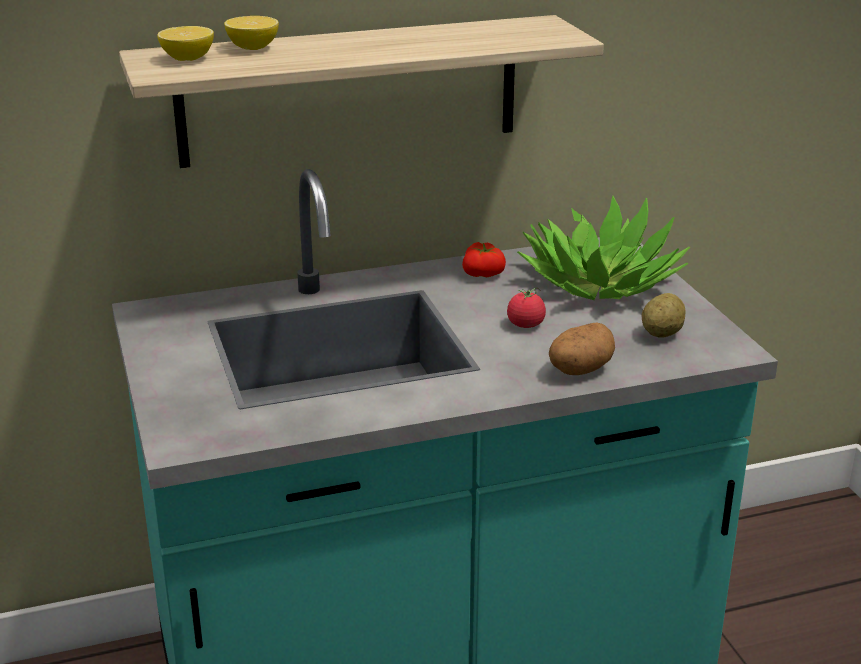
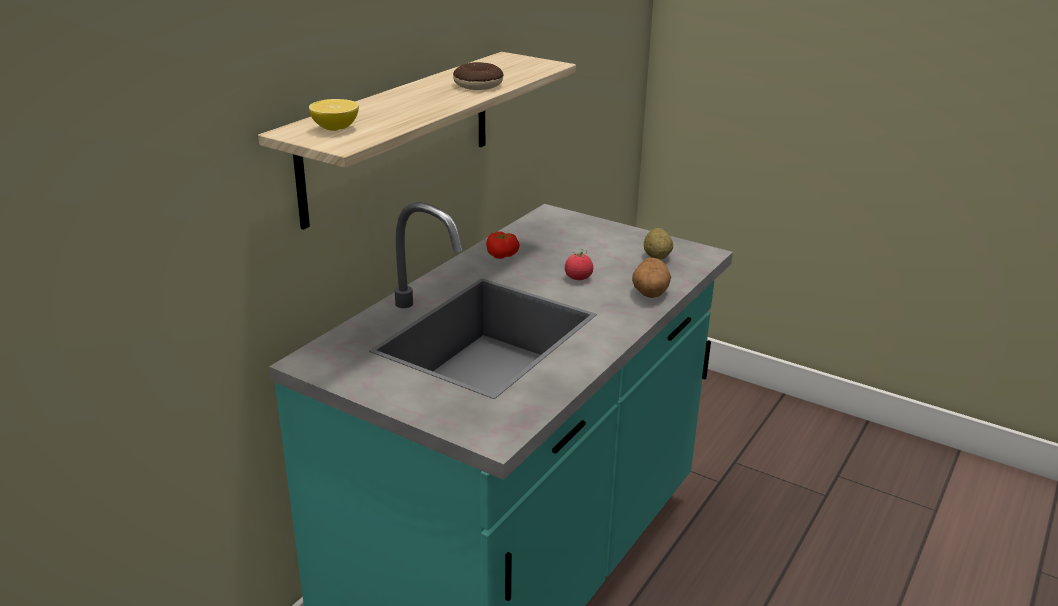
camera: 40 degrees left, 0 degrees up
lemon [224,16,279,50] -> none
potted plant [517,195,690,300] -> none
none -> donut [453,62,504,90]

